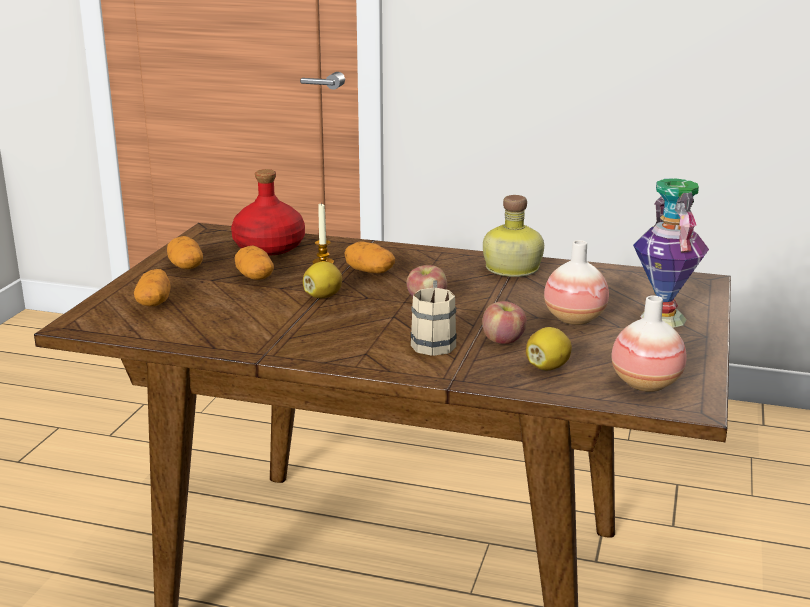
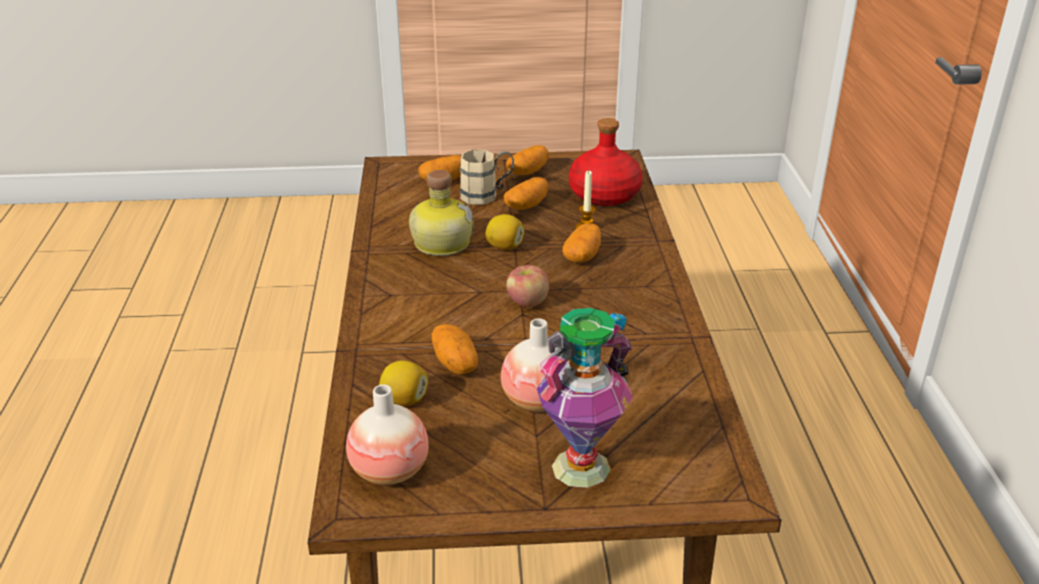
camera: 70 degrees right, 10 degrees up
beige mug [411,281,457,356] -> beige mug moved to [460,150,514,205]
apple [482,301,527,344] -> potato [432,324,478,374]
bottle [483,195,544,277] -> bottle moved to [409,170,473,256]

